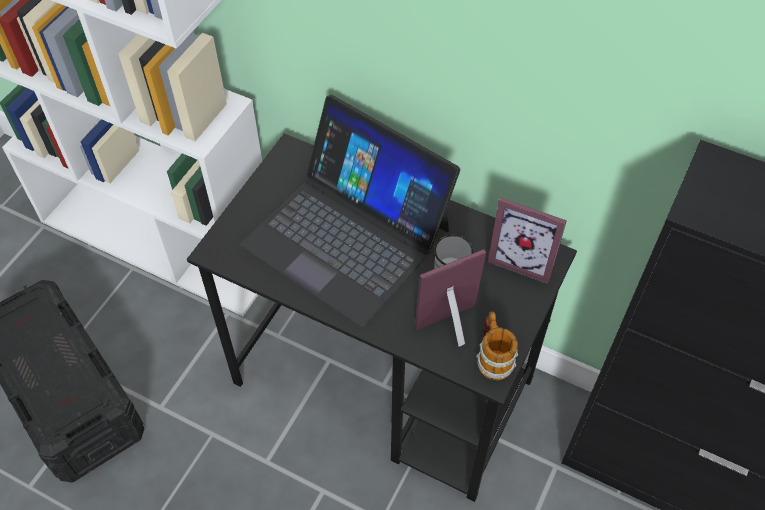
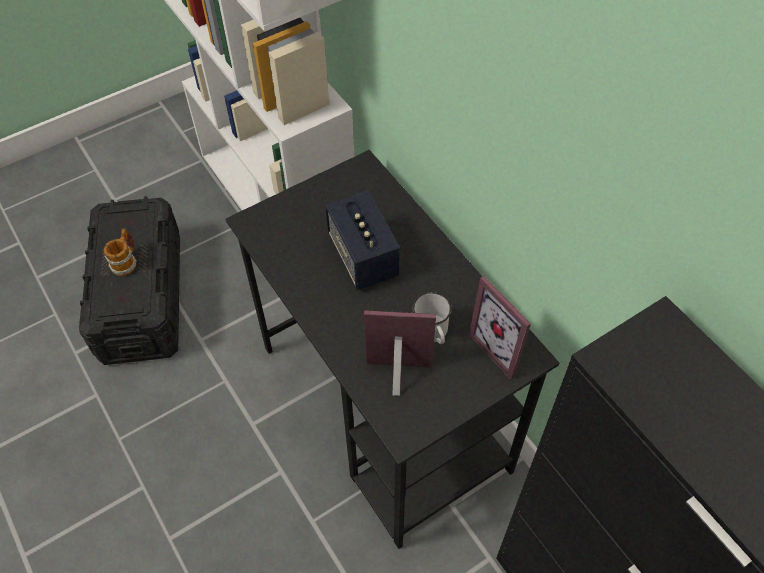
camera: 30 degrees right, 0 degrees up
laptop [240,95,460,327] -> speaker [325,191,400,290]
mug [476,311,518,380] -> mug moved to [104,228,137,276]

